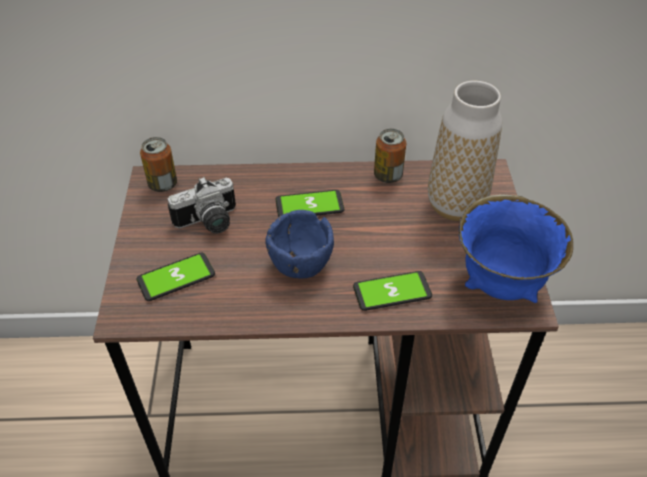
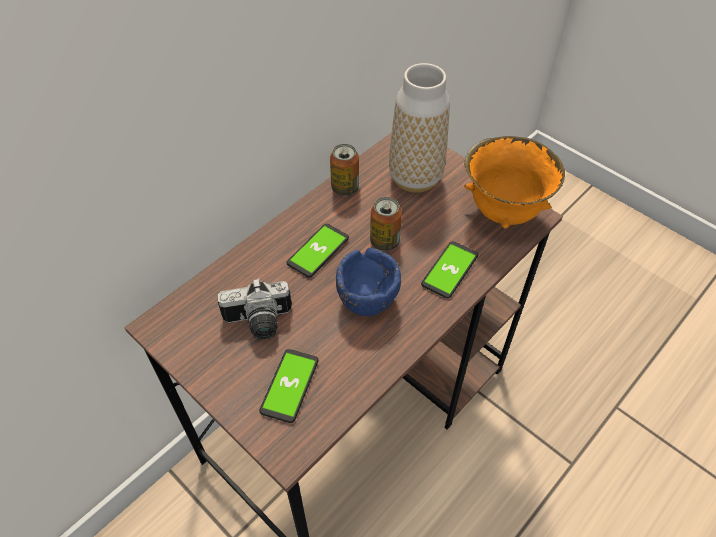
camera: 45 degrees left, 5 degrees up
can [140,137,177,192] -> can moved to [370,197,402,251]
camera [168,177,236,234] -> camera turned 60 degrees clockwise [218,278,292,340]
blue bowl [459,194,573,303] -> orange bowl [464,136,565,229]

